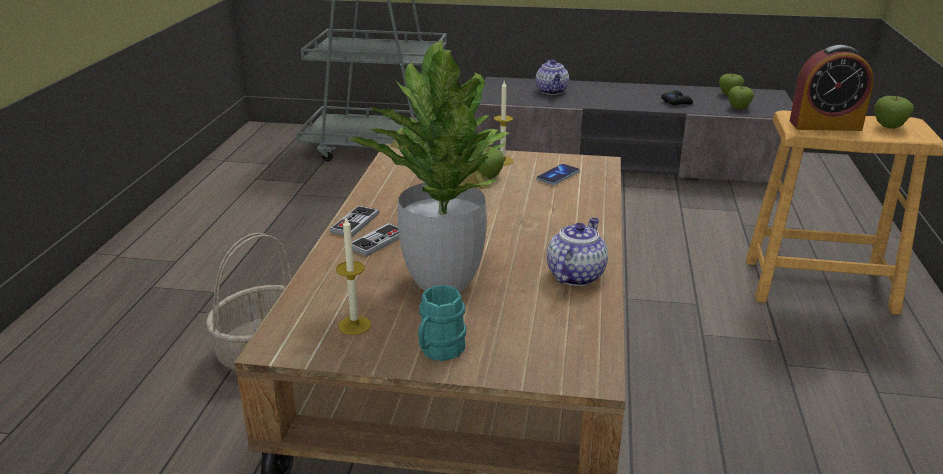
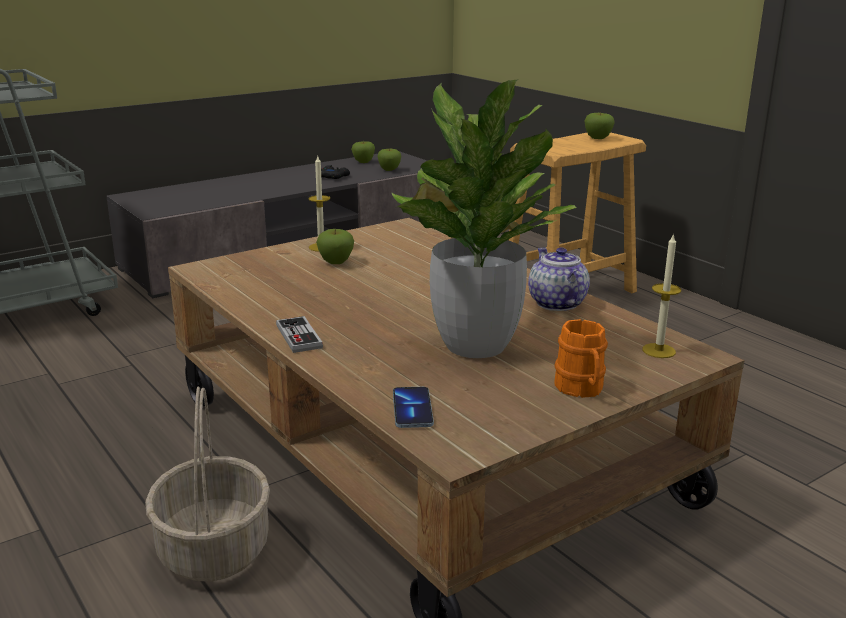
camera: 45 degrees left, 5 degrees down
candle [336,218,371,335] -> candle moved to [642,233,681,358]
game controller [352,223,400,257] -> none
turquoise mug [418,285,466,361] -> orange mug [554,319,608,398]
teapot [536,59,569,95] -> none
phone [537,164,580,185] -> phone moved to [393,387,434,428]
alarm clock [790,45,874,131] -> none

